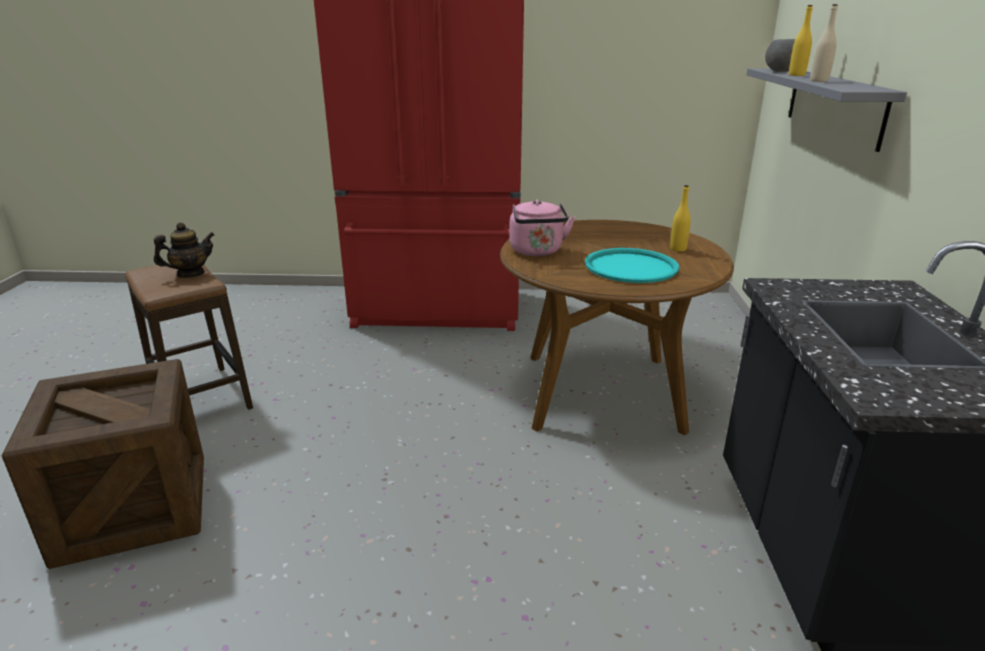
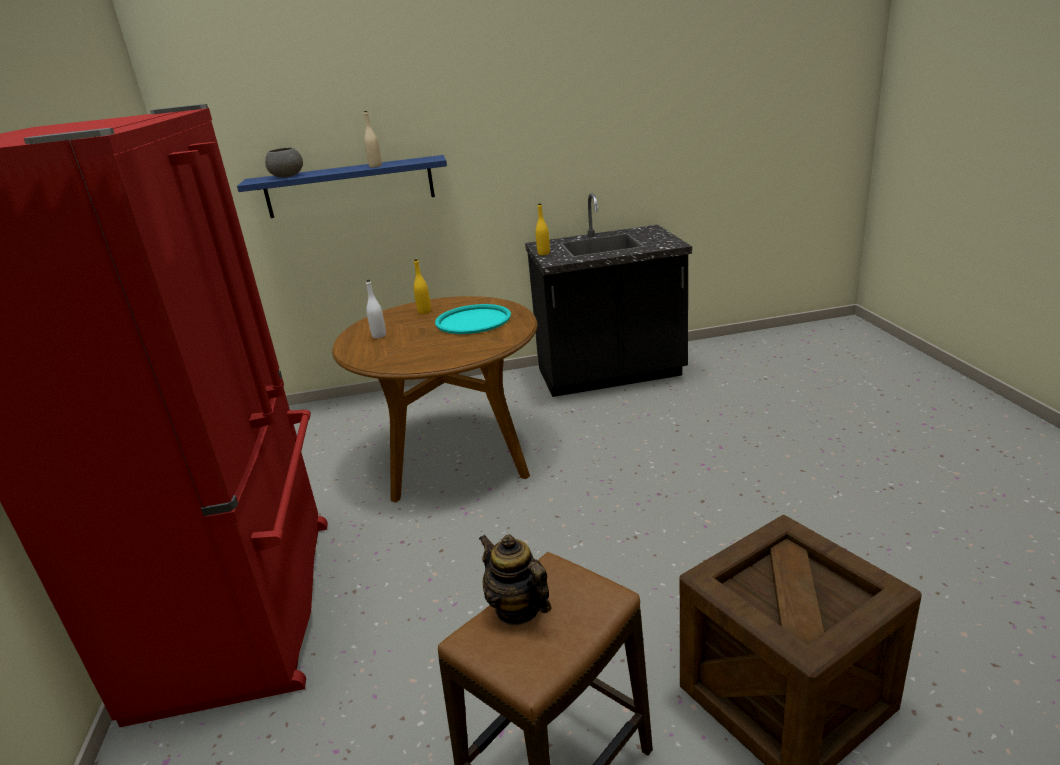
camera: 100 degrees left, 0 degrees up
pink kettle [509,199,575,256] -> none
grey shelf [746,68,907,152] -> blue shelf [237,155,447,218]
yellow bottle [789,5,813,76] -> yellow bottle moved to [536,203,550,255]
none -> white bottle [366,280,386,338]

